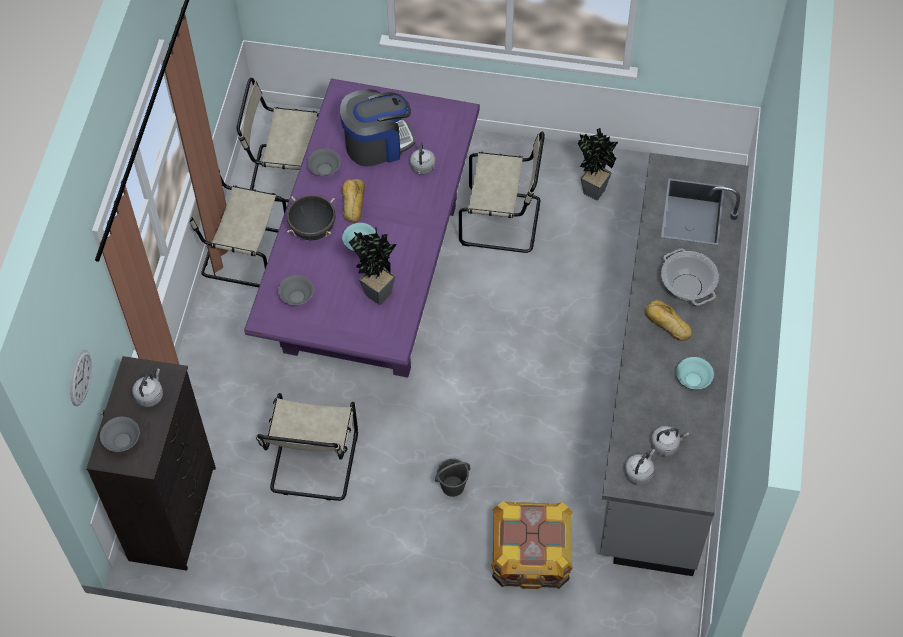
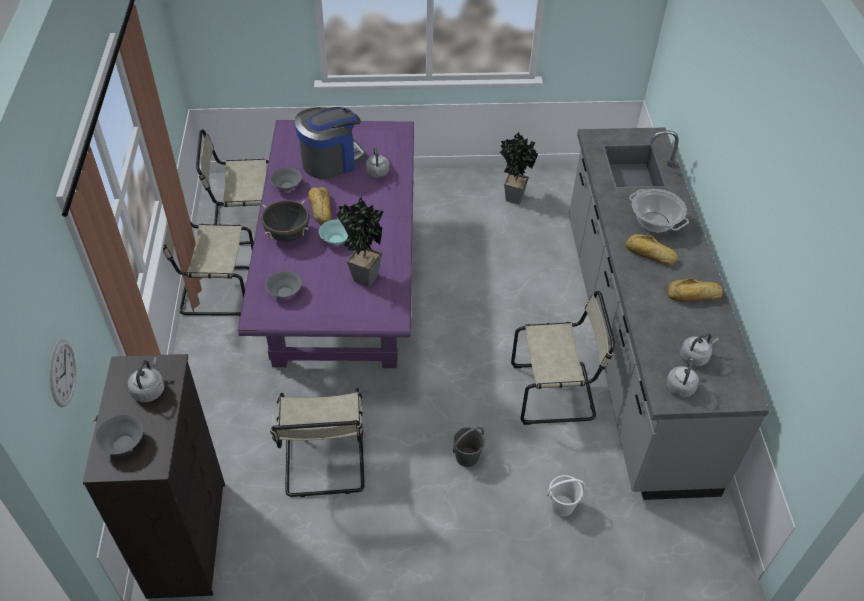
camera: 15 degrees left, 10 degrees down
beige chair [459,132,545,253] -> beige chair moved to [511,291,615,425]
crate [491,500,573,589] -> white bucket [547,475,585,517]
turquoise bowl [676,357,714,389] -> bread [667,278,723,302]

